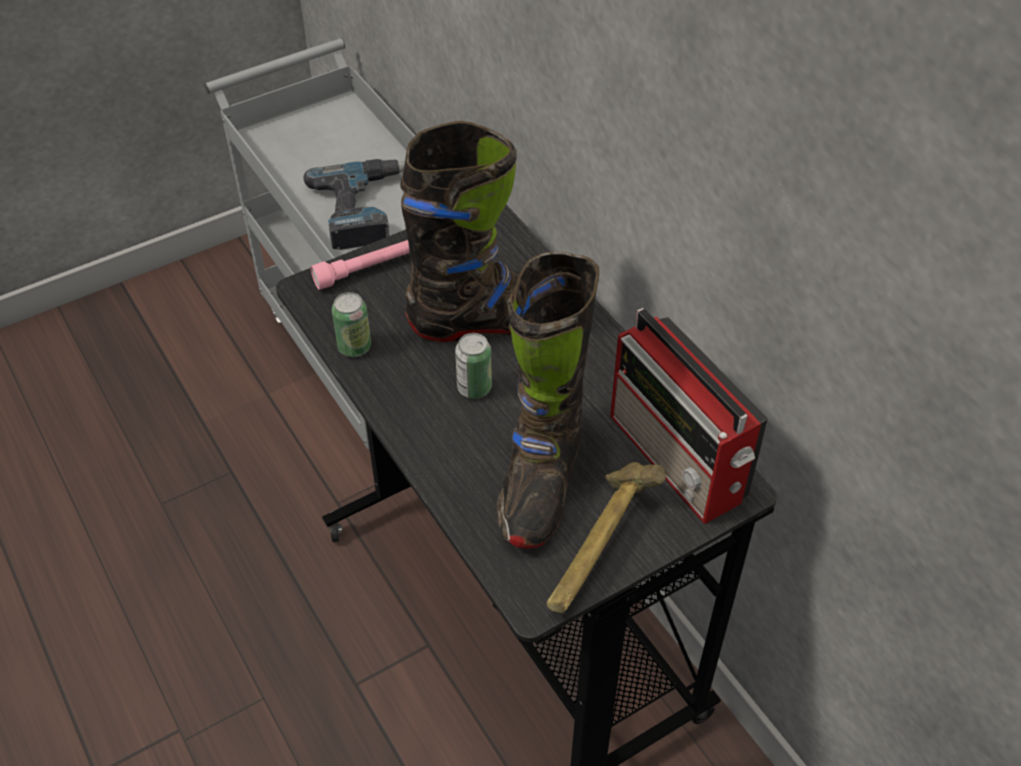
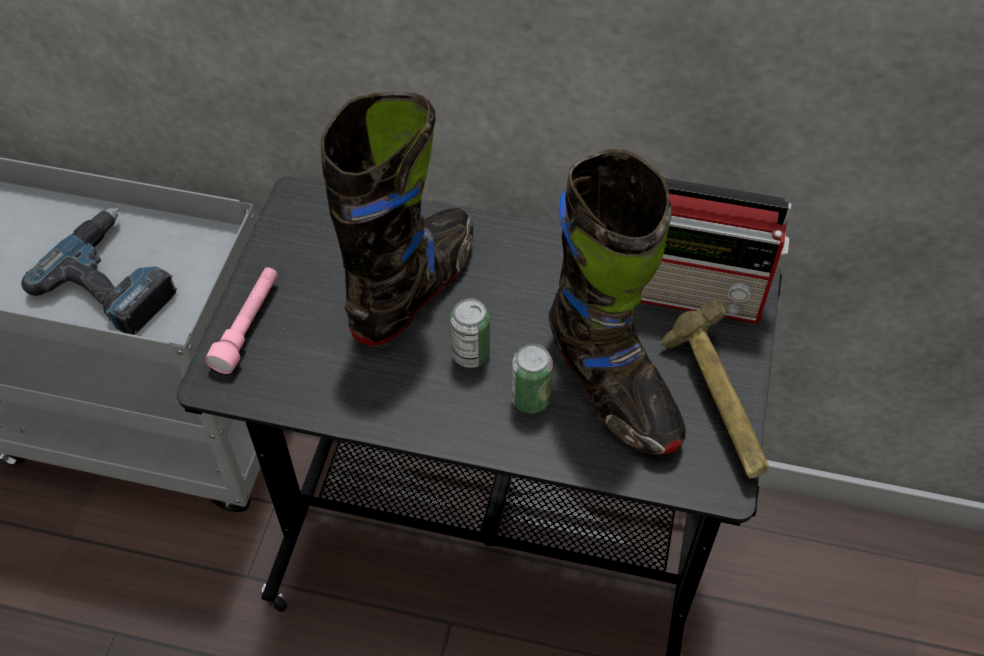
camera: 45 degrees left, 5 degrees up
can [332,292,371,357] -> can moved to [511,343,553,413]

